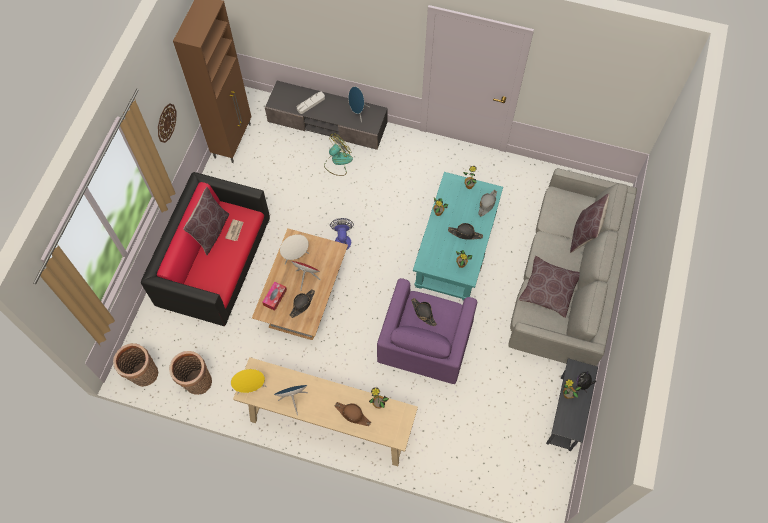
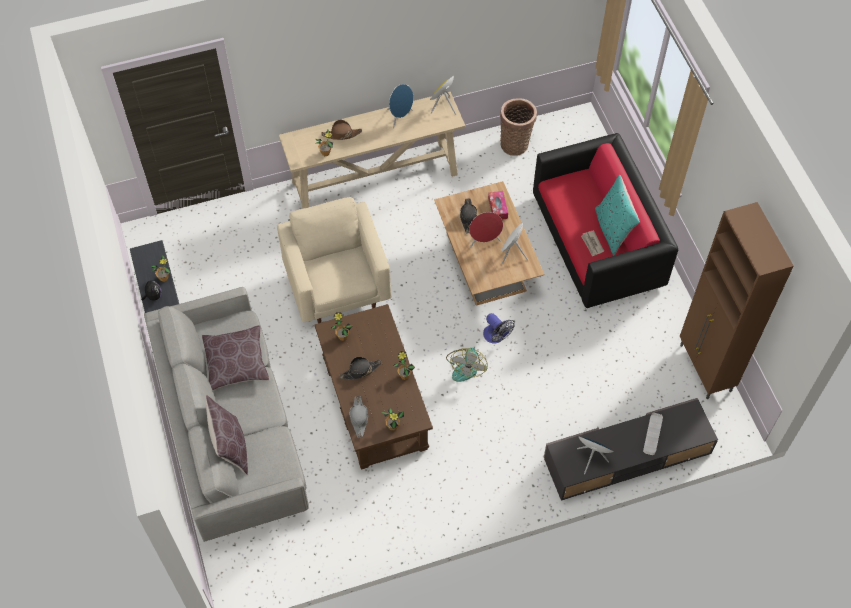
camera: 145 degrees right, 5 degrees down
basket [113,343,158,387] -> none
wall clock [158,103,176,143] -> none
brown pillow [183,187,229,255] -> turquoise pillow [595,175,640,256]
fan [324,133,353,176] -> fan moved to [446,348,488,382]
purple armchair [377,278,477,384] -> beige armchair [277,197,392,323]
black hat [411,298,437,326] -> none
turquoise coffee table [413,172,503,300] -> brown coffee table [315,304,433,470]

